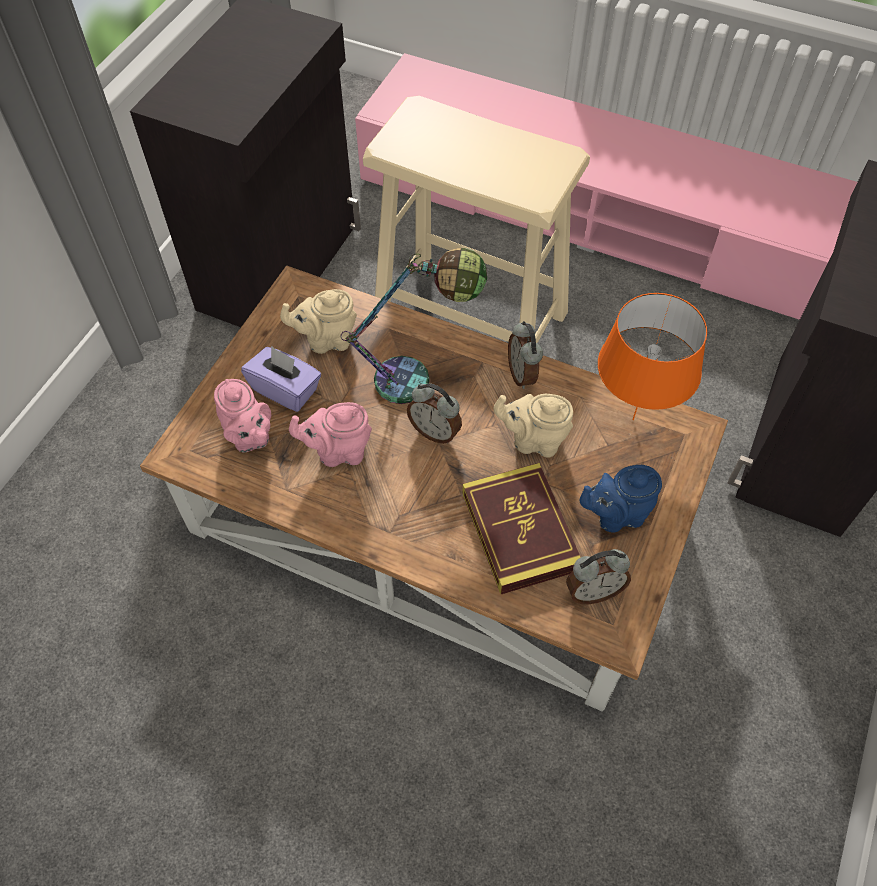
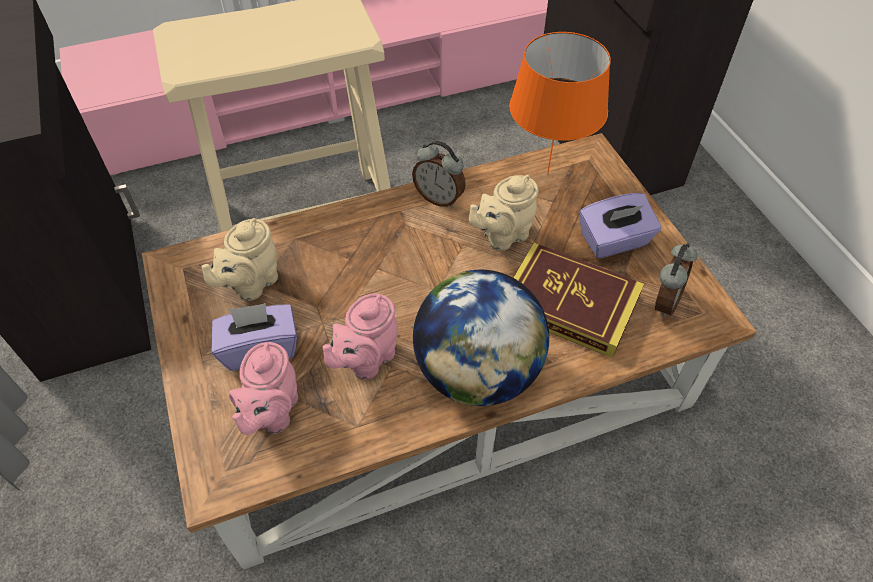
camera: 45 degrees left, 5 degrees down
pink teapot [214,379,271,453] -> pink teapot turned 90 degrees clockwise [229,342,298,435]
table lamp [341,248,487,404] -> none
alarm clock [407,383,462,444] -> none
blue teapot [580,465,662,533] -> purple tissue box [579,193,661,258]
none -> globe [413,270,549,406]

